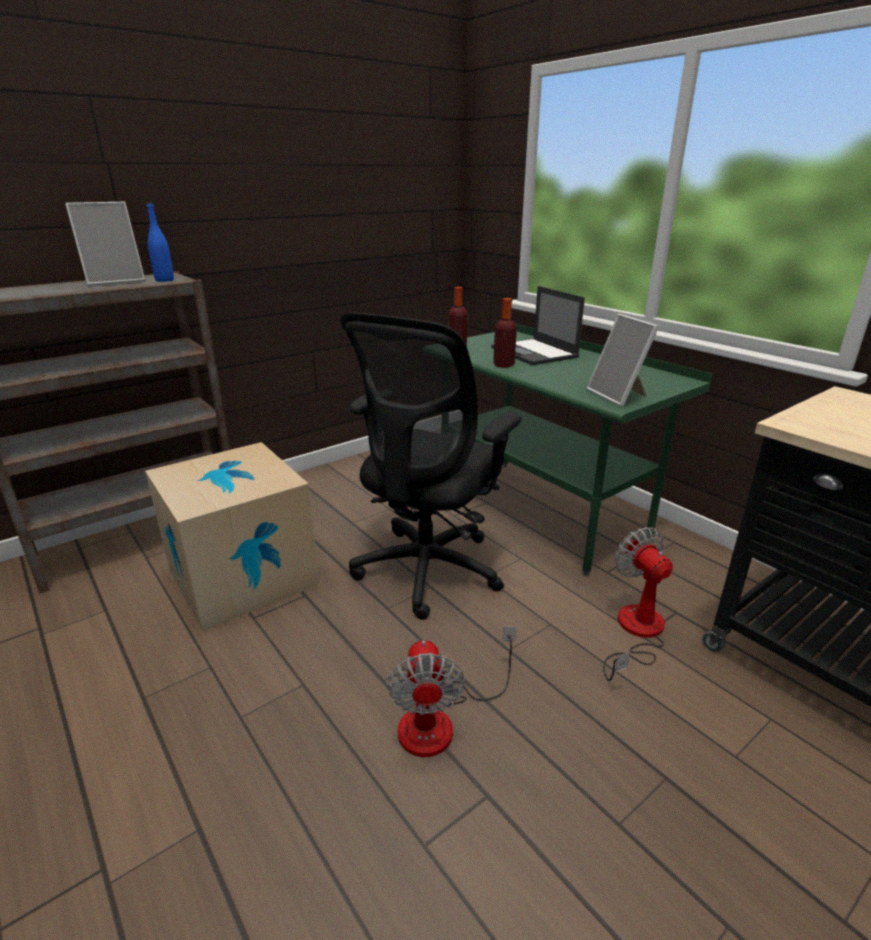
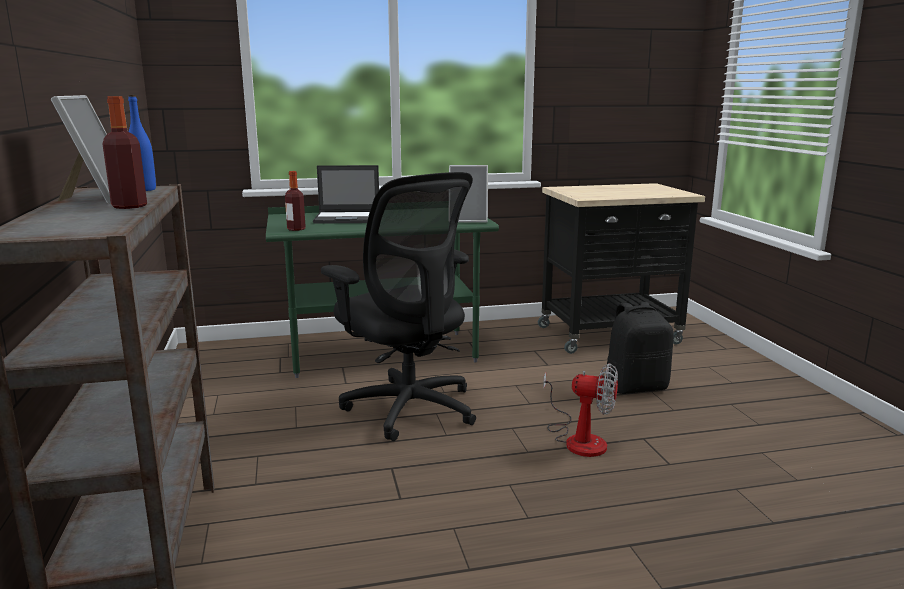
camera: 65 degrees left, 10 degrees down
cardboard box [145,442,320,631] -> none
bottle [493,298,517,368] -> bottle moved to [103,96,147,209]
fan [603,527,673,681] -> none
none -> black backpack [606,302,674,394]

